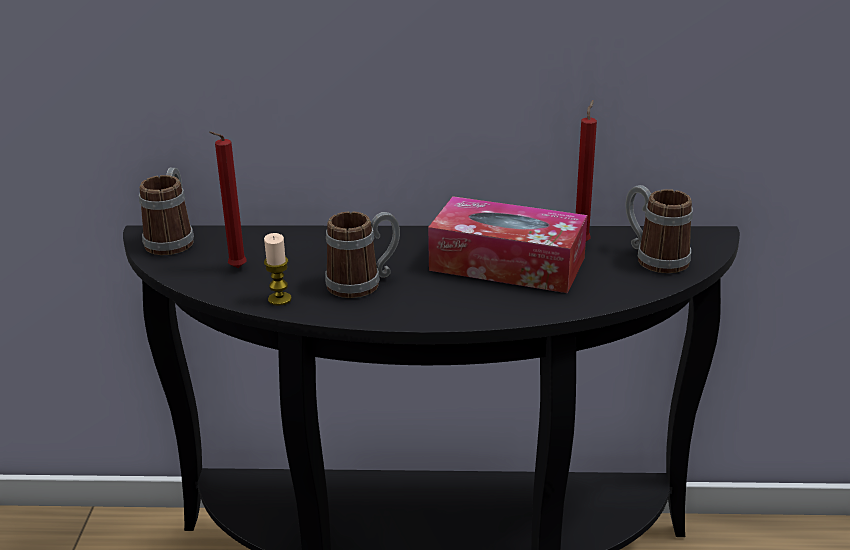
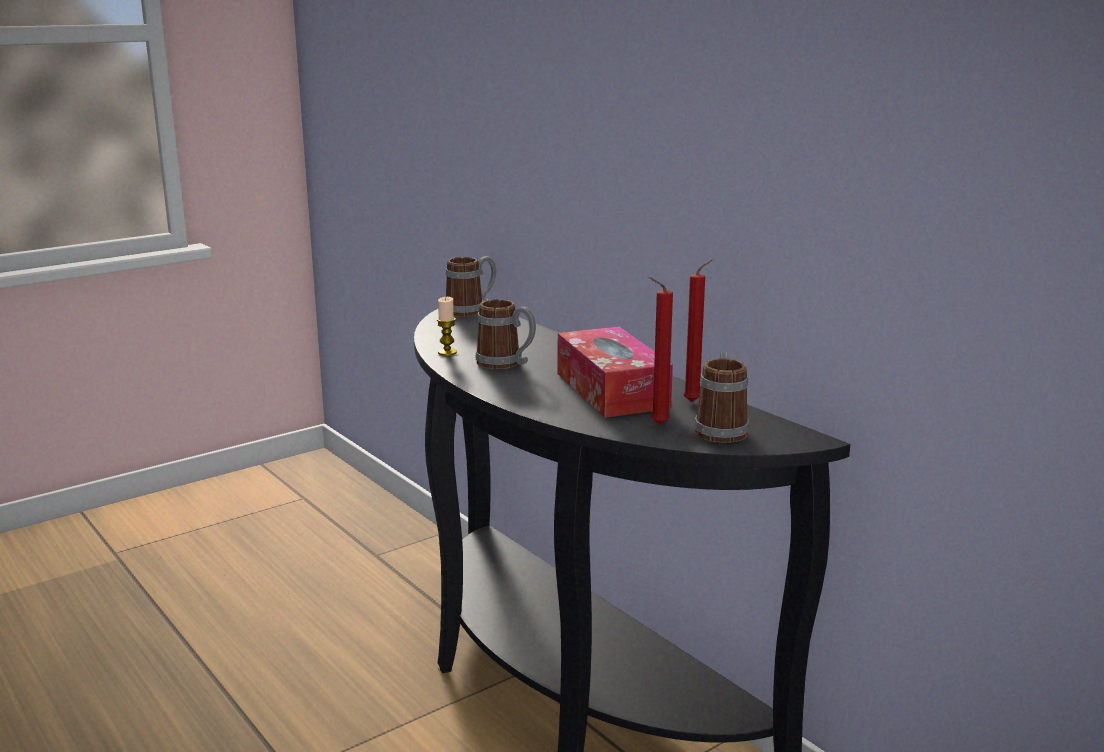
camera: 50 degrees right, 10 degrees down
red candle [209,131,247,268] -> red candle moved to [649,277,673,425]

